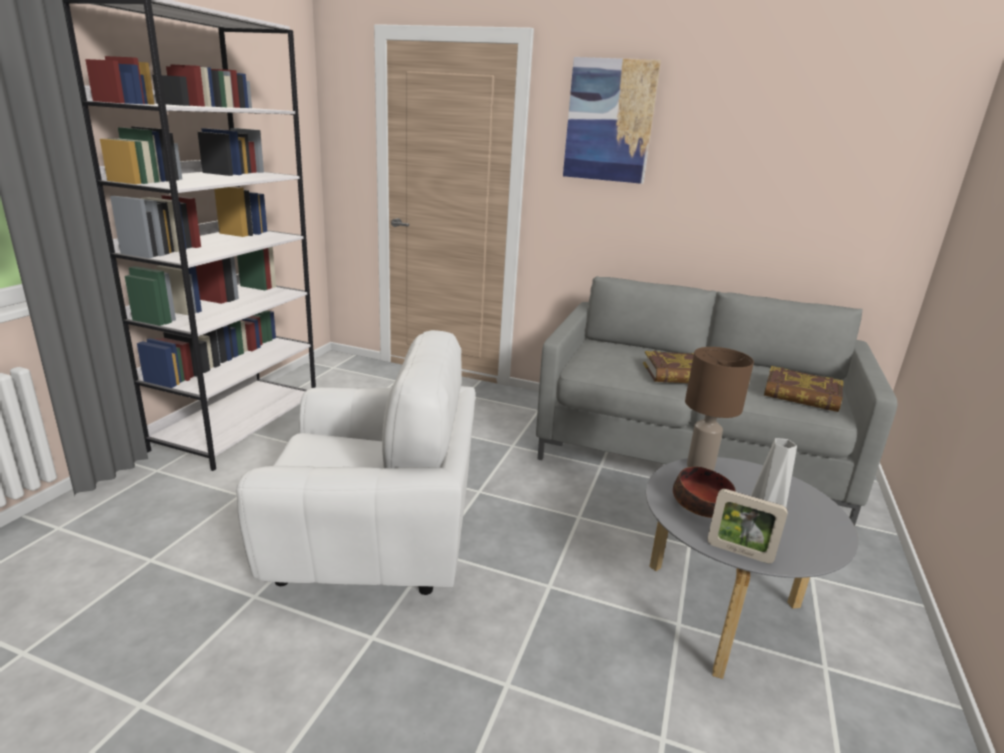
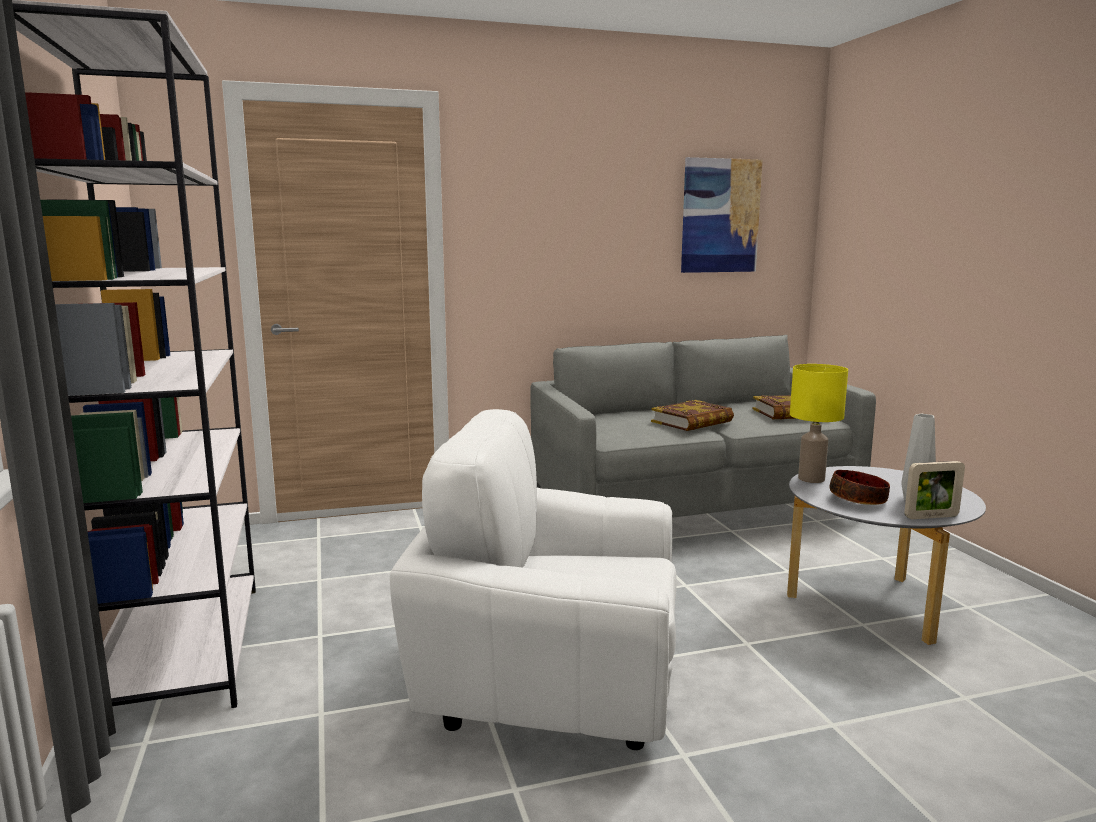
camera: 35 degrees left, 10 degrees down
white armchair [236,330,475,595] -> white armchair turned 135 degrees counterclockwise [390,409,677,750]
picture [563,57,661,184] -> picture moved to [681,157,762,273]
brown table lamp [685,347,754,471] -> yellow table lamp [790,364,848,483]

